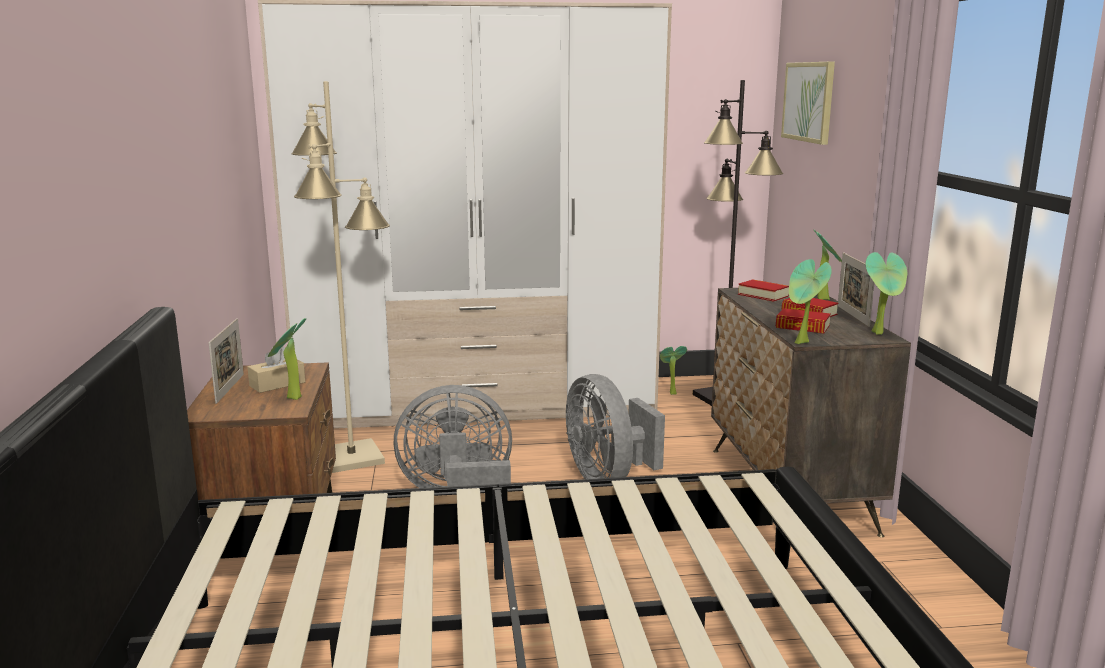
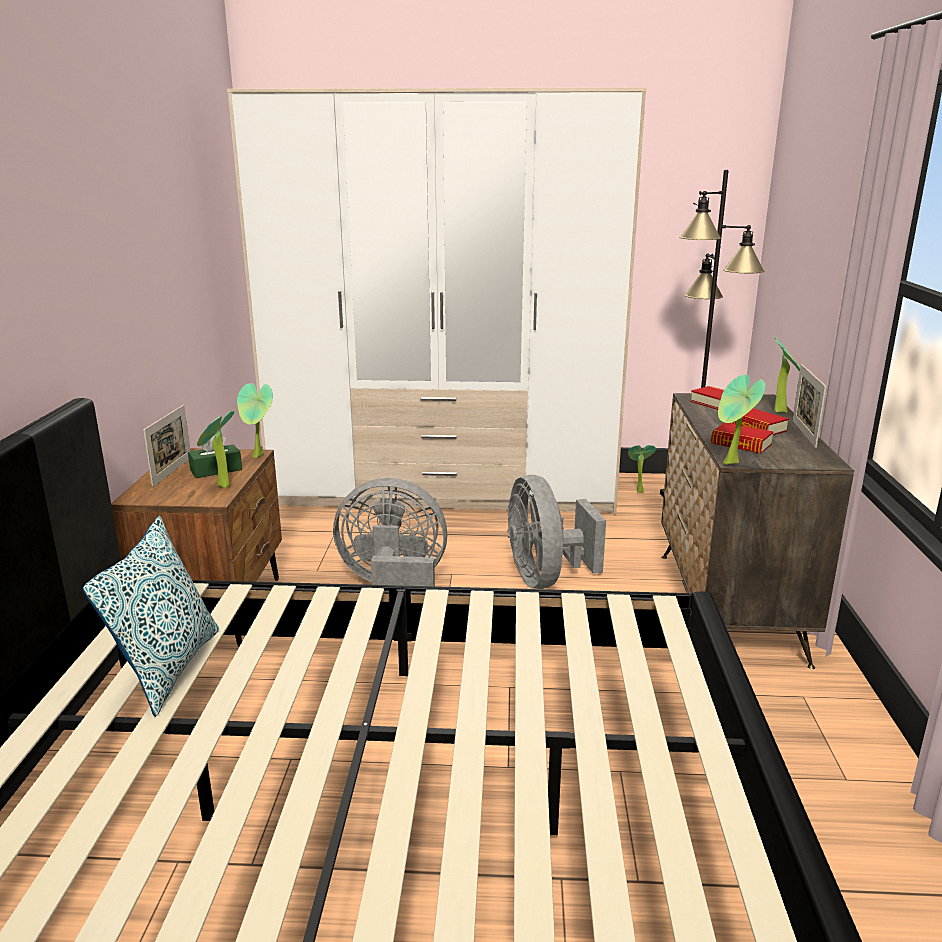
camera: 10 degrees right, 5 degrees up
beige tissue box [247,346,305,393] -> green tissue box [188,435,242,478]
beige floor lamp [291,81,390,473] -> none
picture [781,62,835,145] -> none
potted plant [866,252,907,335] -> potted plant moved to [237,383,273,458]
none -> pillow [83,516,219,717]

